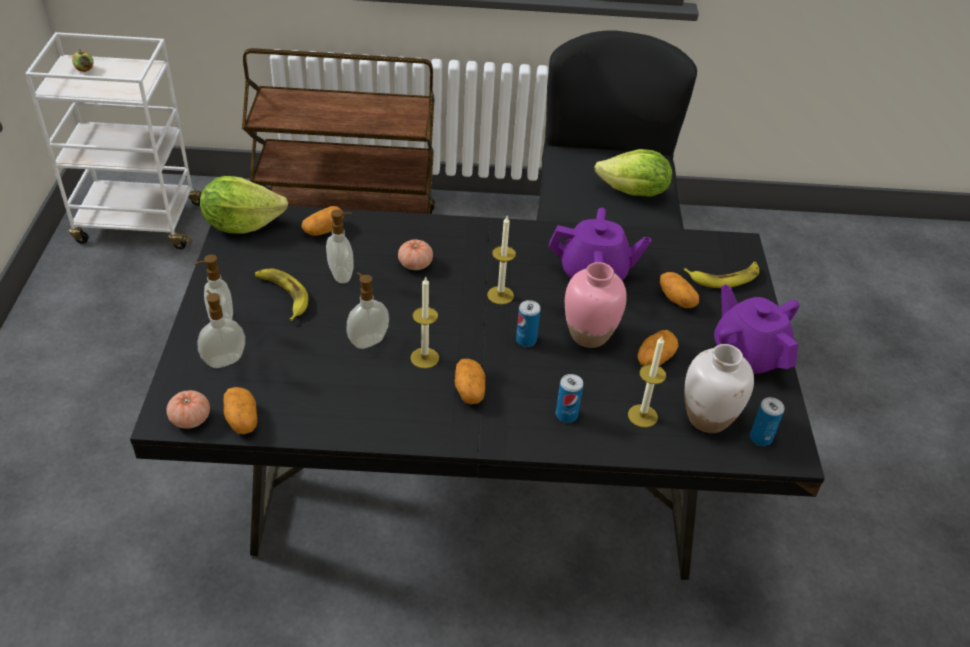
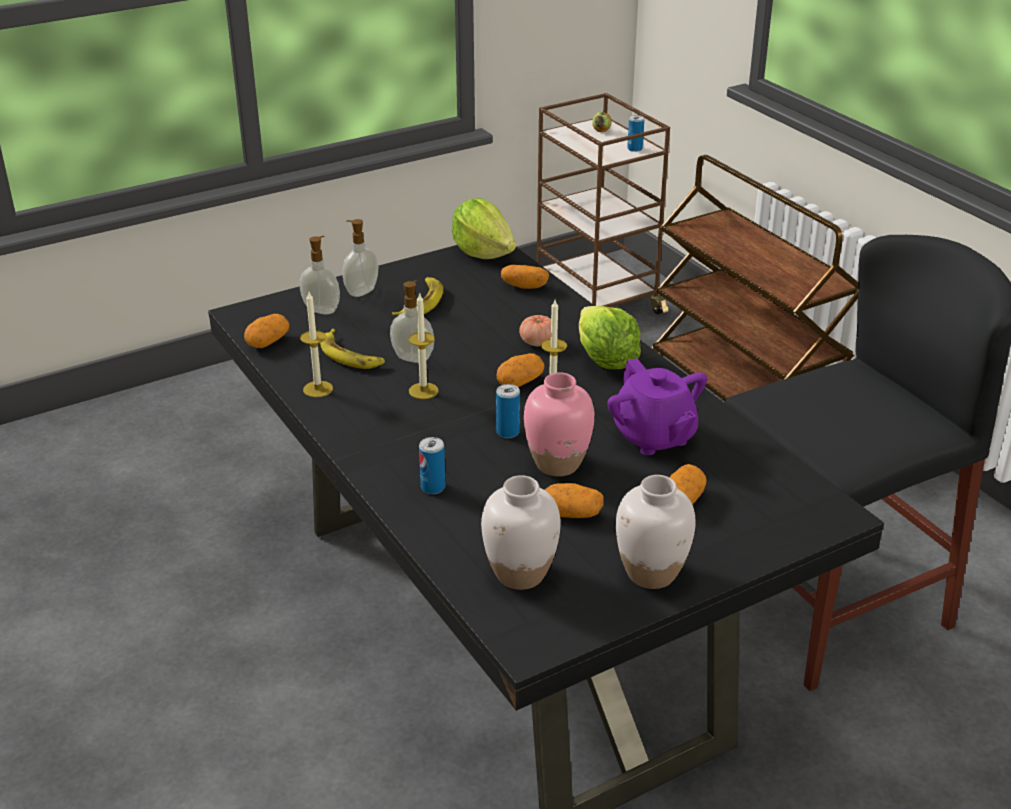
camera: 60 degrees right, 10 degrees down
white cart [25,32,203,249] -> brown cart [537,93,670,314]
tomato [166,390,210,429] -> none
soap dispenser [326,210,354,283] -> none
potato [455,359,485,404] -> potato moved to [497,353,544,387]
lettuce [594,149,672,197] -> lettuce moved to [579,306,641,370]
candle [628,336,666,428] -> candle moved to [300,292,333,398]
banana [684,262,759,288] -> banana moved to [320,329,385,369]
purple teapot [714,284,799,374] -> white vase [616,475,696,589]
can [750,397,784,446] -> can moved to [627,115,644,152]

